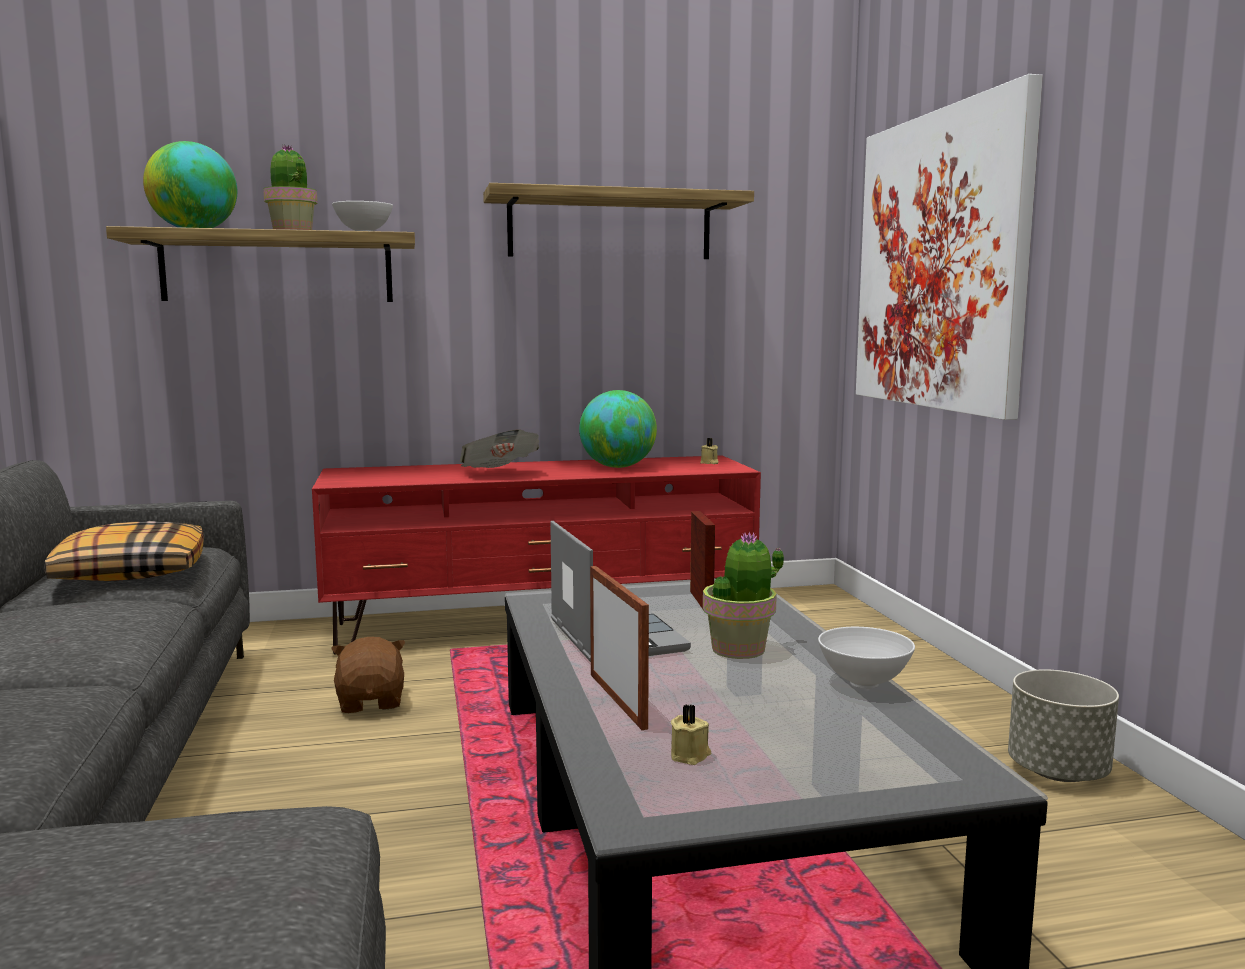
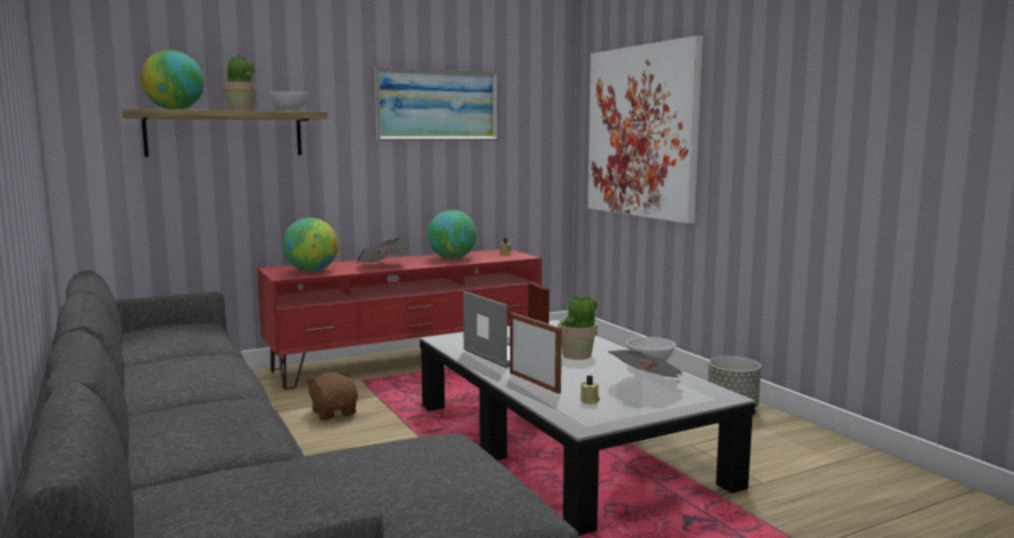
camera: 15 degrees left, 0 degrees up
pillow [44,521,204,581] -> none
shelf [483,183,754,259] -> picture [374,67,499,141]
none -> globe [282,218,338,272]
none -> newspaper [608,350,684,377]

